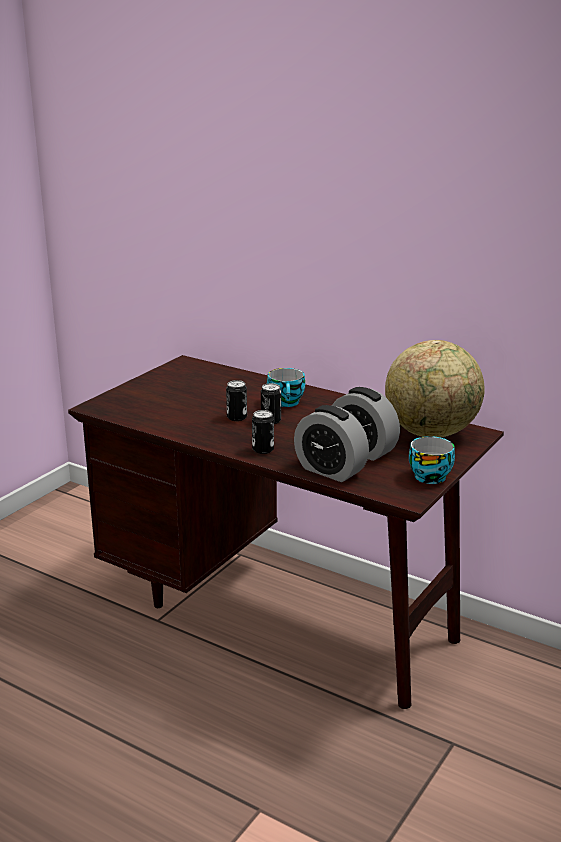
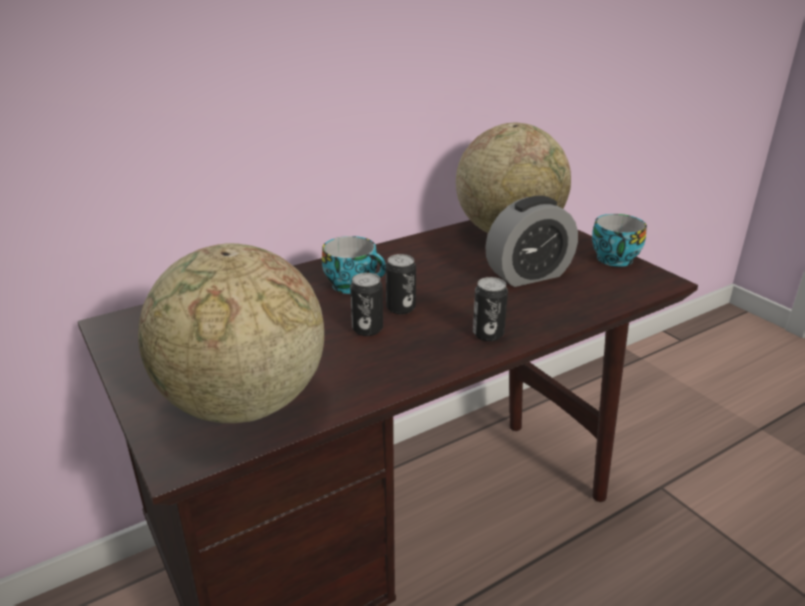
camera: 65 degrees left, 5 degrees up
alarm clock [294,405,369,482] -> none
none -> globe [138,243,324,423]

